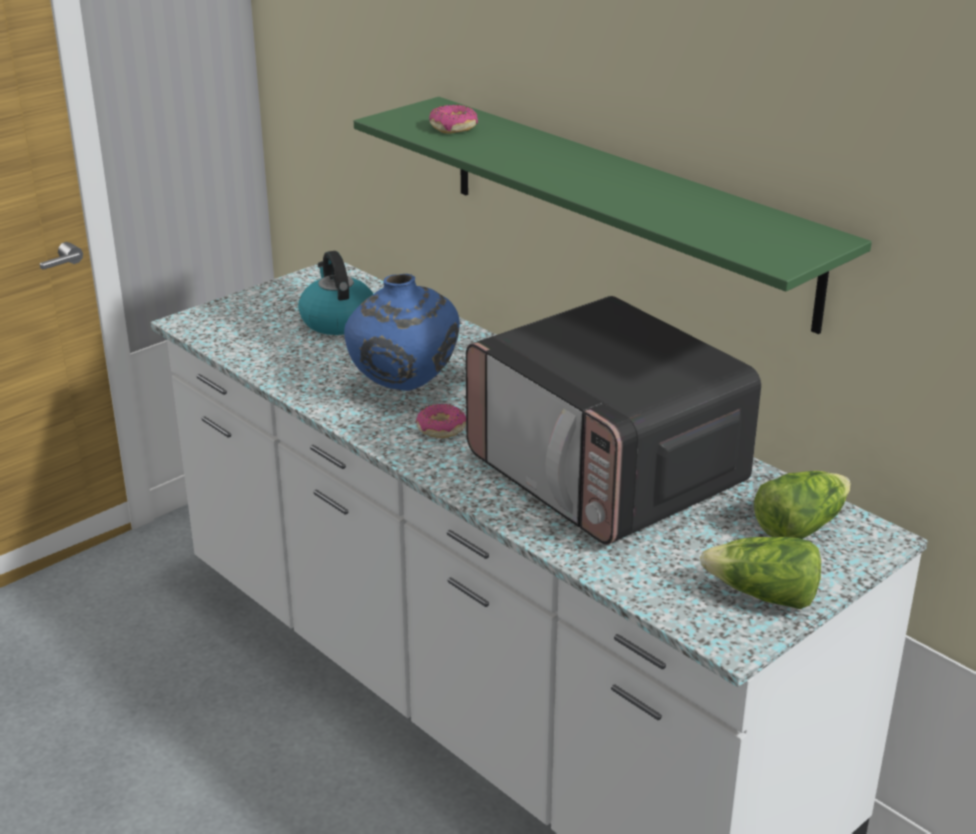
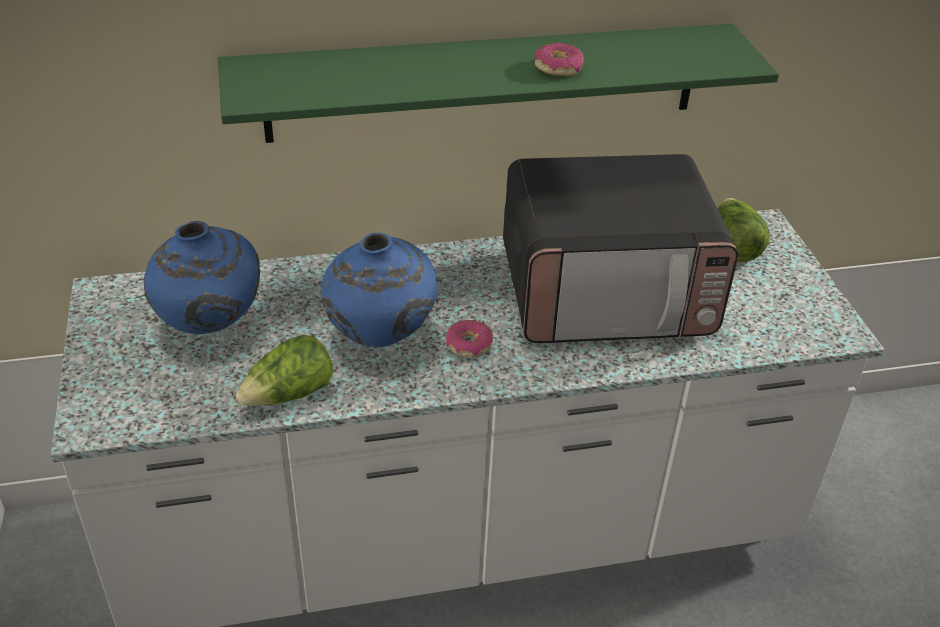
camera: 60 degrees left, 10 degrees up
kettle [298,251,373,335] -> blue vase [144,221,260,334]
donut [429,105,478,134] -> donut moved to [535,43,584,77]
lettuce [700,537,821,609] -> lettuce moved to [236,335,333,406]

